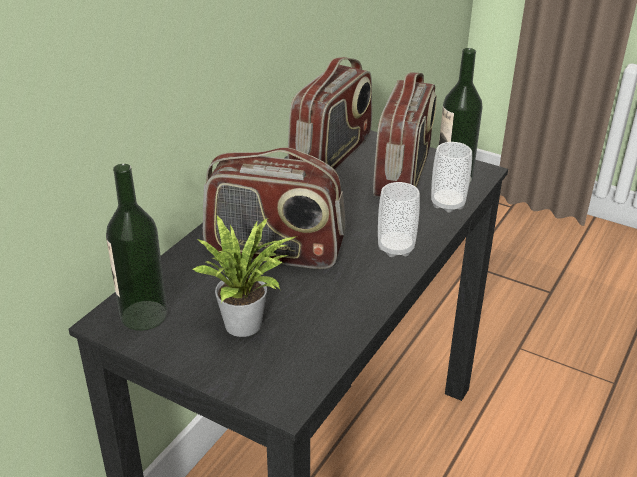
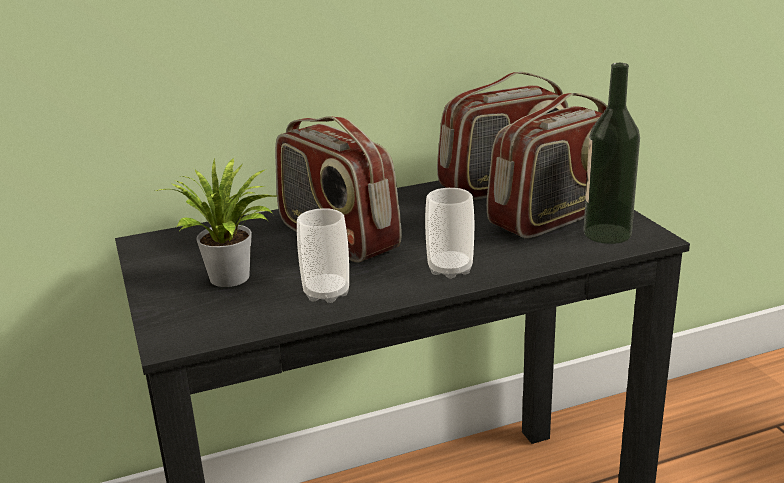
camera: 40 degrees right, 10 degrees down
bottle [106,164,168,331] -> none
cup [431,142,472,213] -> cup moved to [297,208,349,303]

